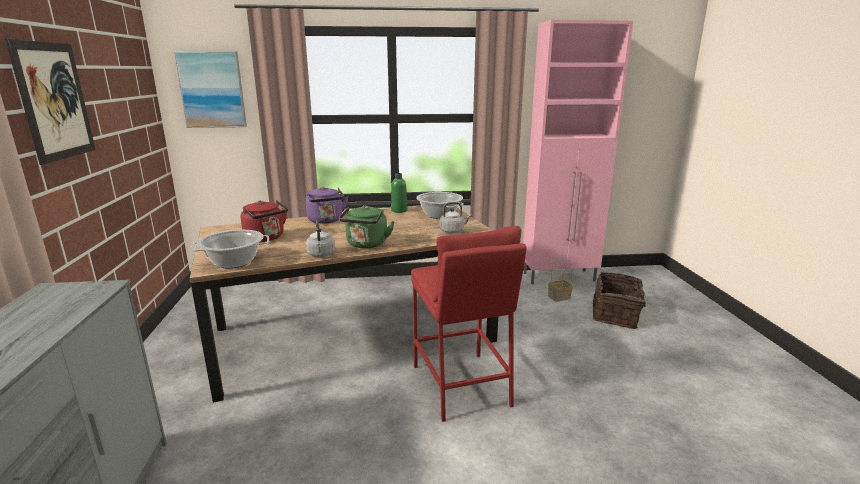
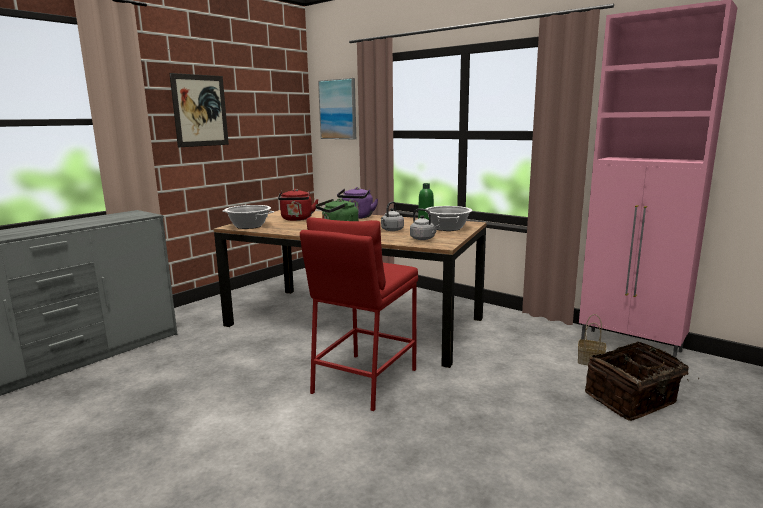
camera: 45 degrees right, 5 degrees down
grey kettle [306,220,335,257] -> grey kettle moved to [381,201,404,231]

